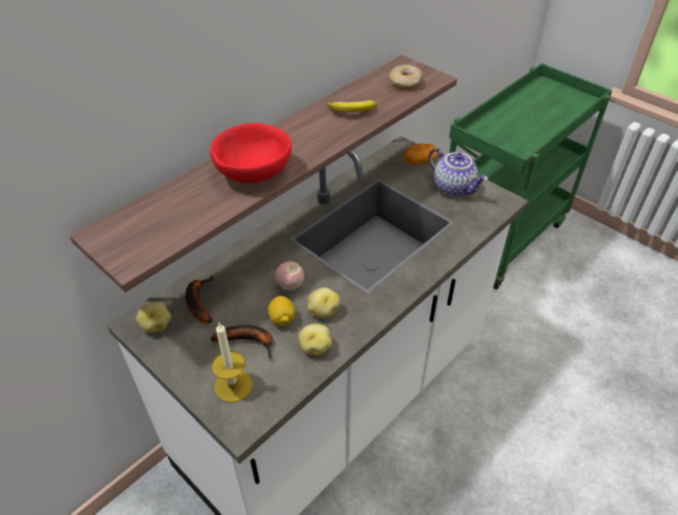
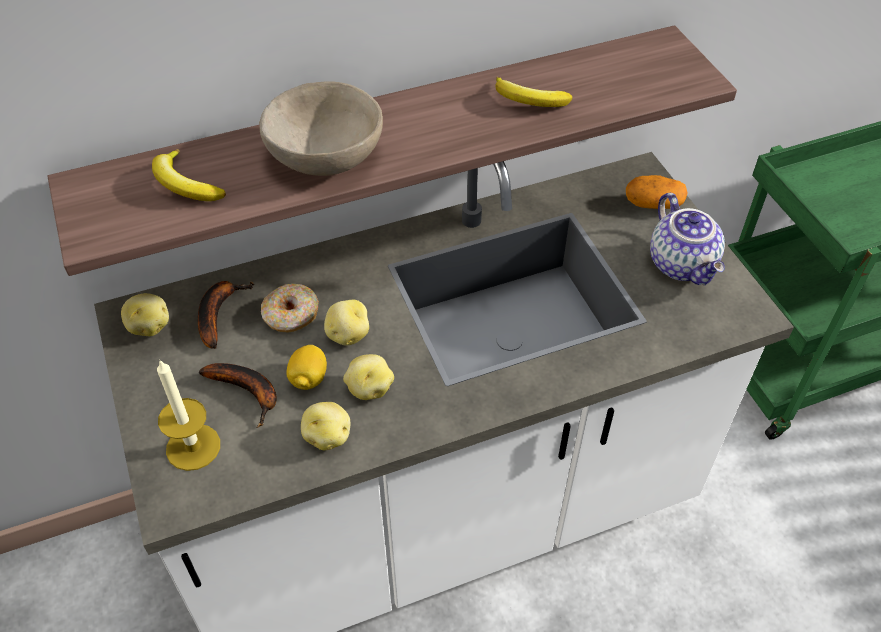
camera: 25 degrees right, 5 degrees up
red bowl [210,123,292,183] -> beige bowl [259,81,383,176]
apple [275,261,304,291] -> potato [324,300,369,345]
donut [389,64,423,90] -> donut moved to [261,284,319,333]
none -> banana [152,149,226,201]

